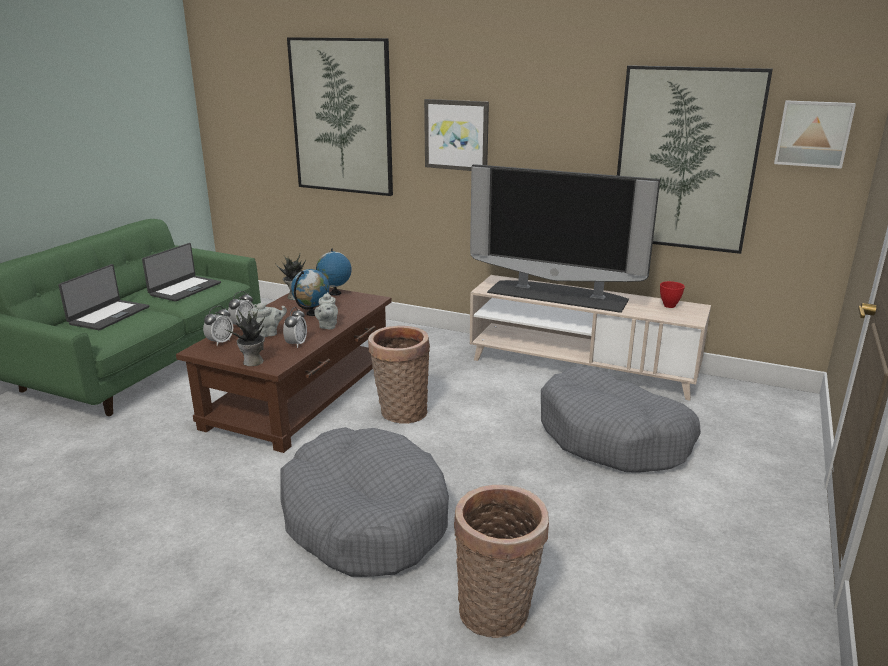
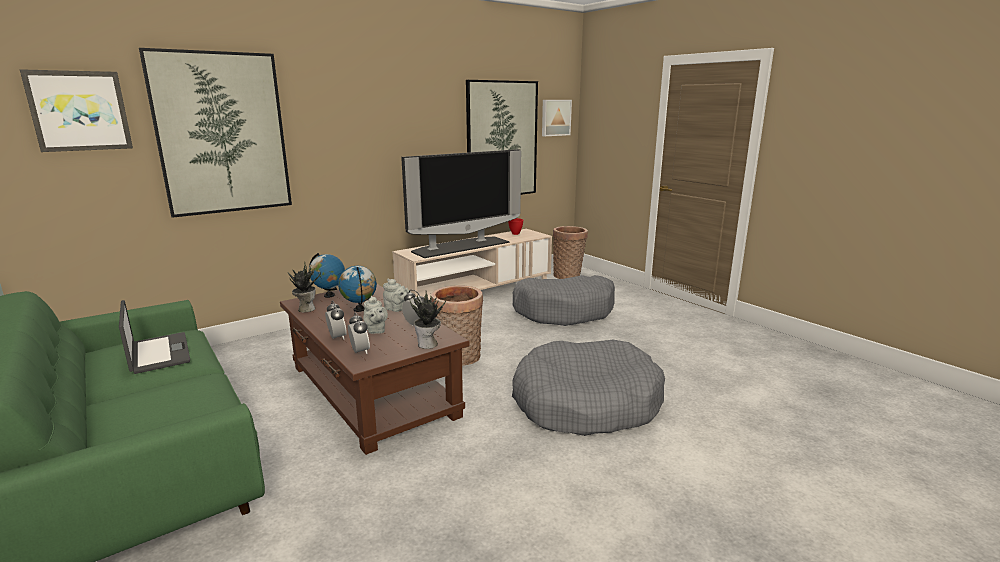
camera: 60 degrees left, 5 degrees down
laptop [58,264,149,330] -> none
grey teapot [250,303,287,338] -> grey teapot turned 150 degrees clockwise [363,296,388,334]
picture [424,99,489,171] -> picture moved to [20,69,133,152]
basket [454,485,549,638] -> basket moved to [553,226,588,279]

